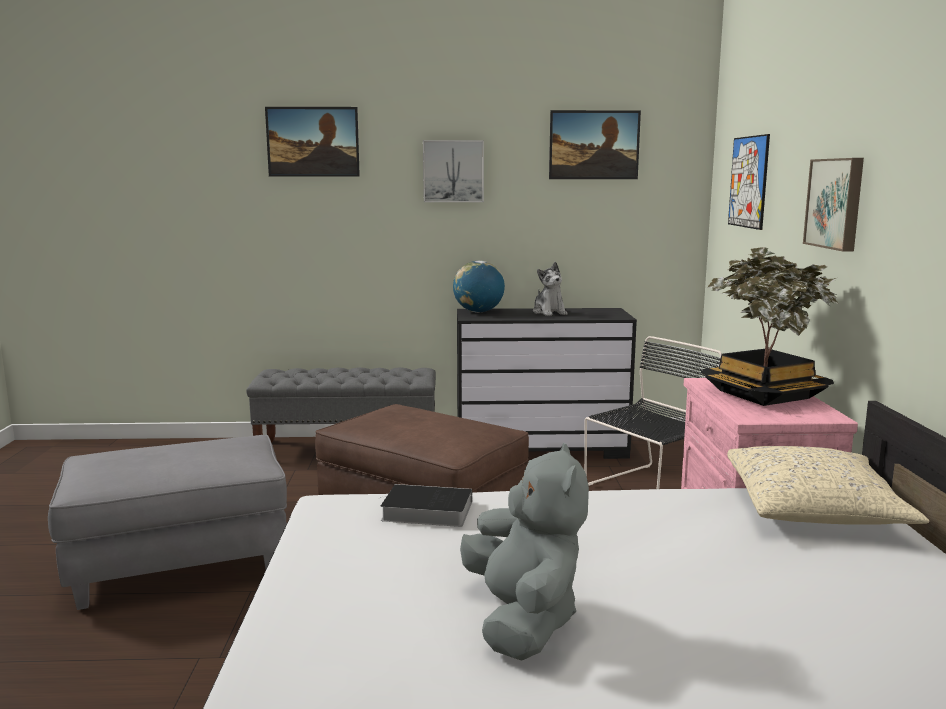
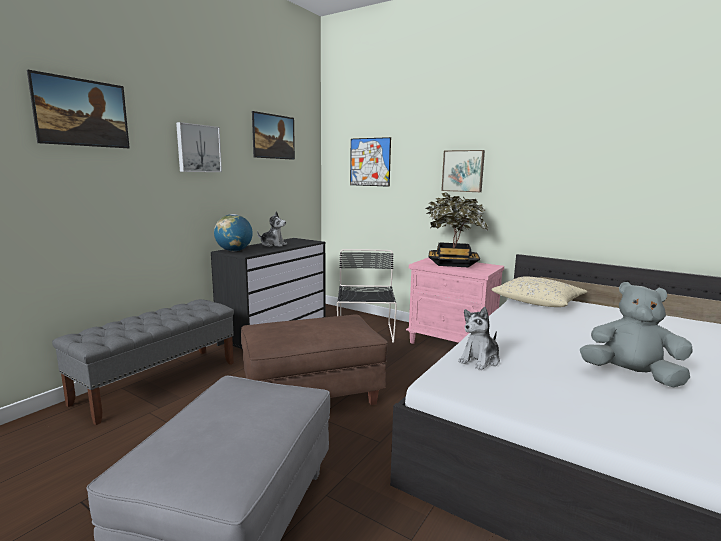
camera: 55 degrees left, 0 degrees up
book [380,484,472,527] -> plush toy [458,307,500,370]

